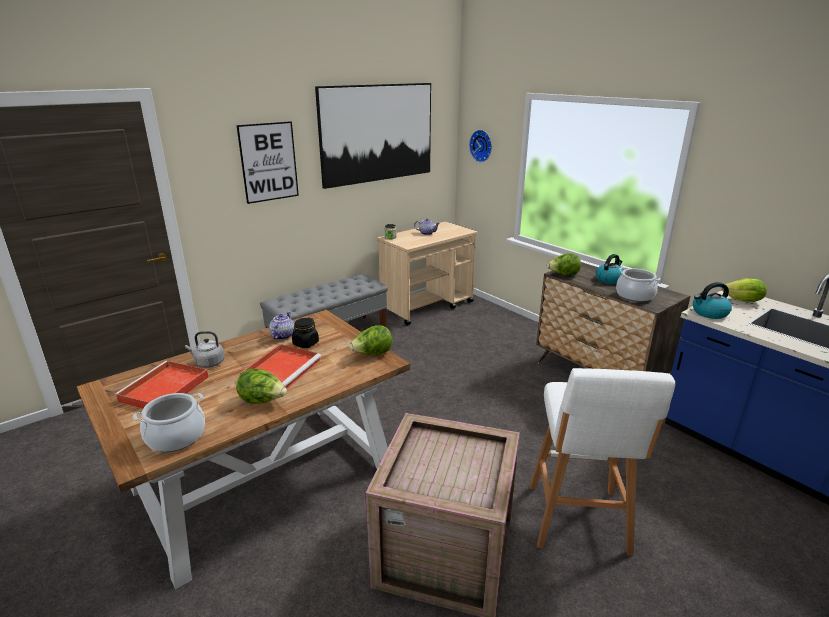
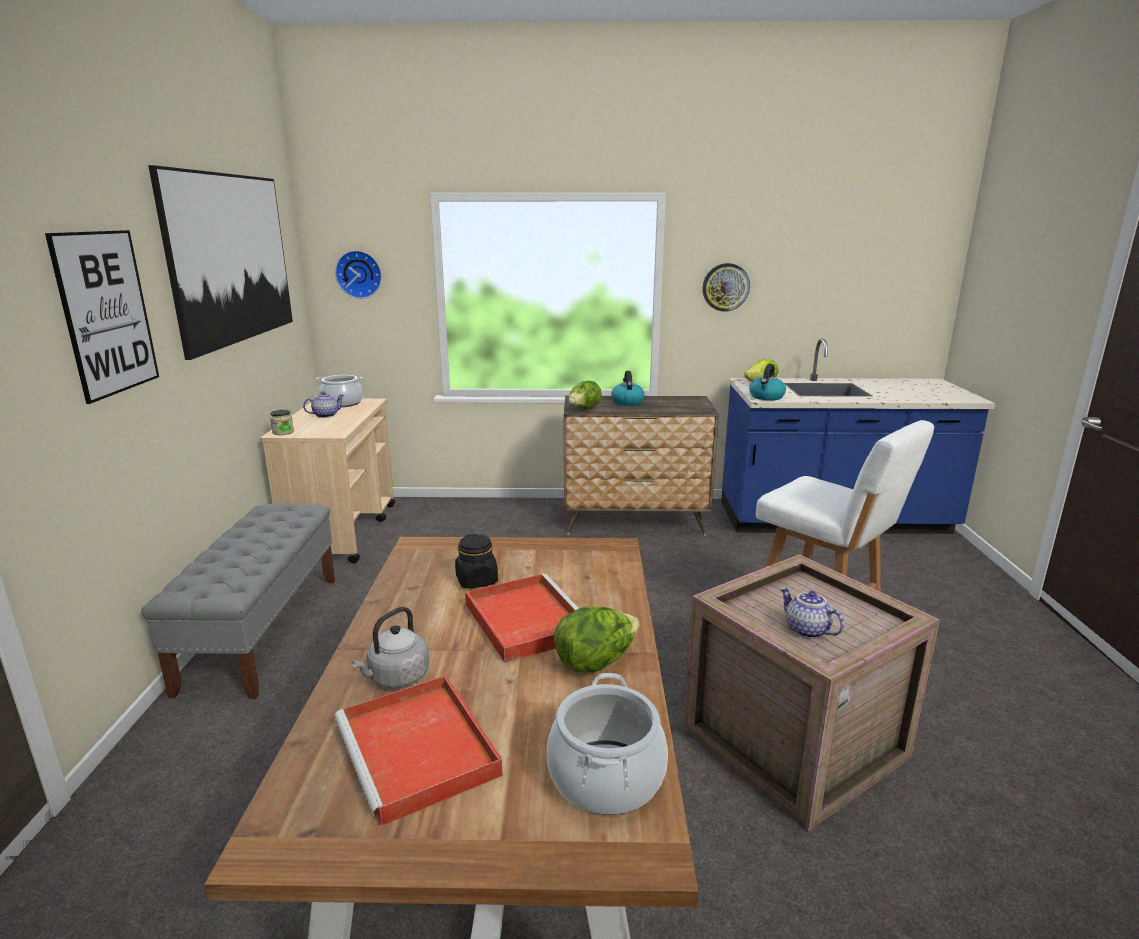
camera: 50 degrees left, 5 degrees down
teapot [269,312,295,340] -> teapot moved to [780,587,844,638]
lettuce [349,325,392,355] -> none
cooking pot [616,267,661,302] -> cooking pot moved to [316,375,363,408]
none -> wall clock [702,263,750,312]

